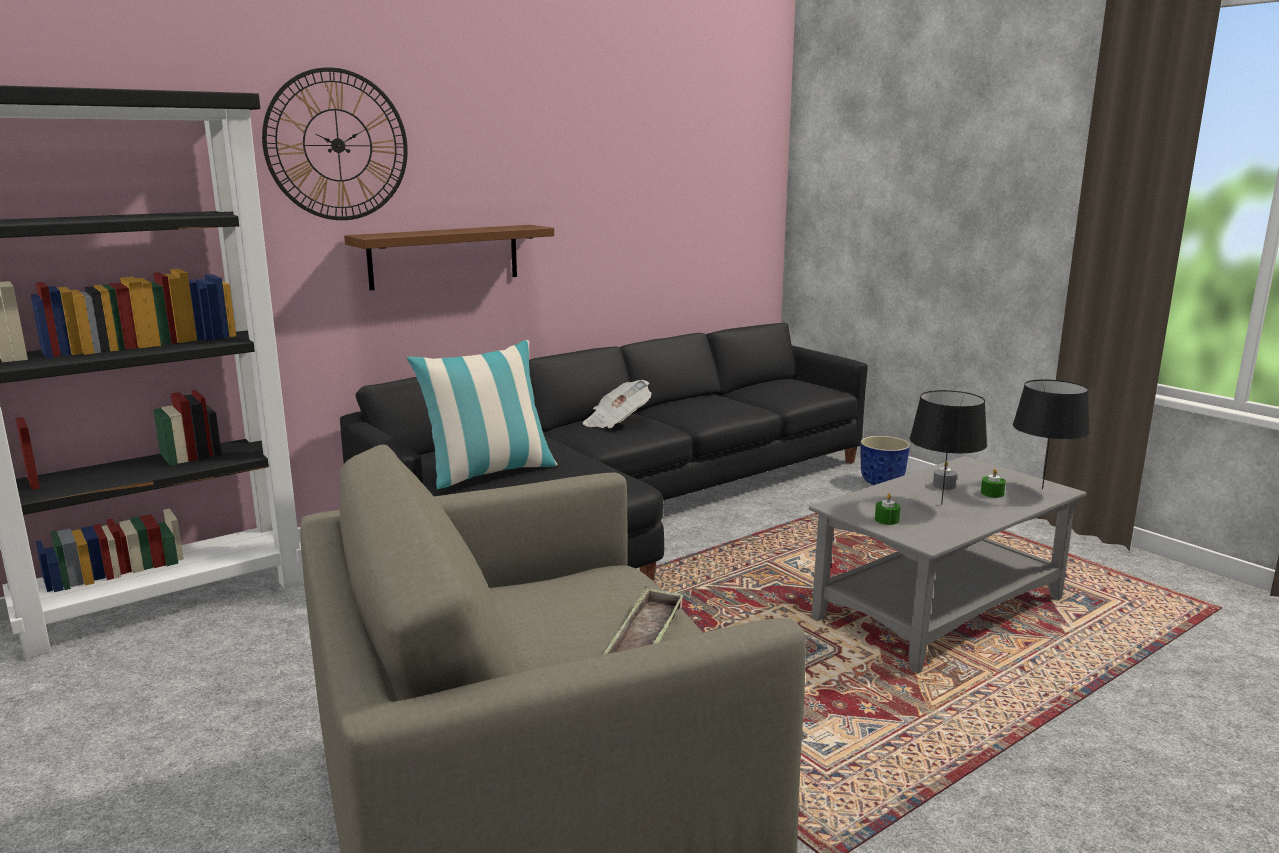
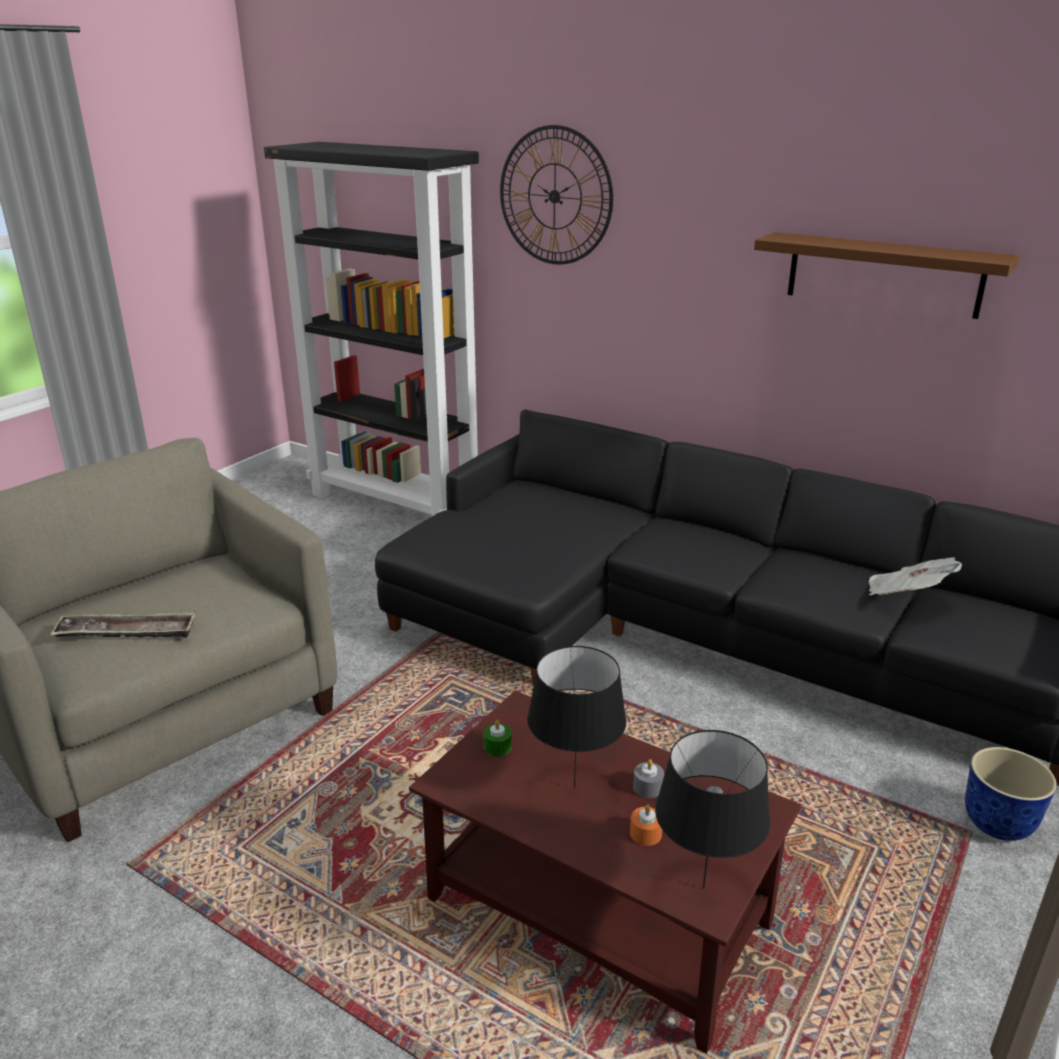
camera: 70 degrees right, 10 degrees up
brown shelf [344,225,554,291] -> brown shelf moved to [754,232,1019,319]
pillow [407,340,557,489] -> none
newspaper [583,380,651,428] -> newspaper moved to [868,557,962,595]
grey coffee table [809,456,1086,674] -> brown coffee table [409,691,802,1054]
green candle [981,469,1006,498] -> orange candle [630,805,662,846]

